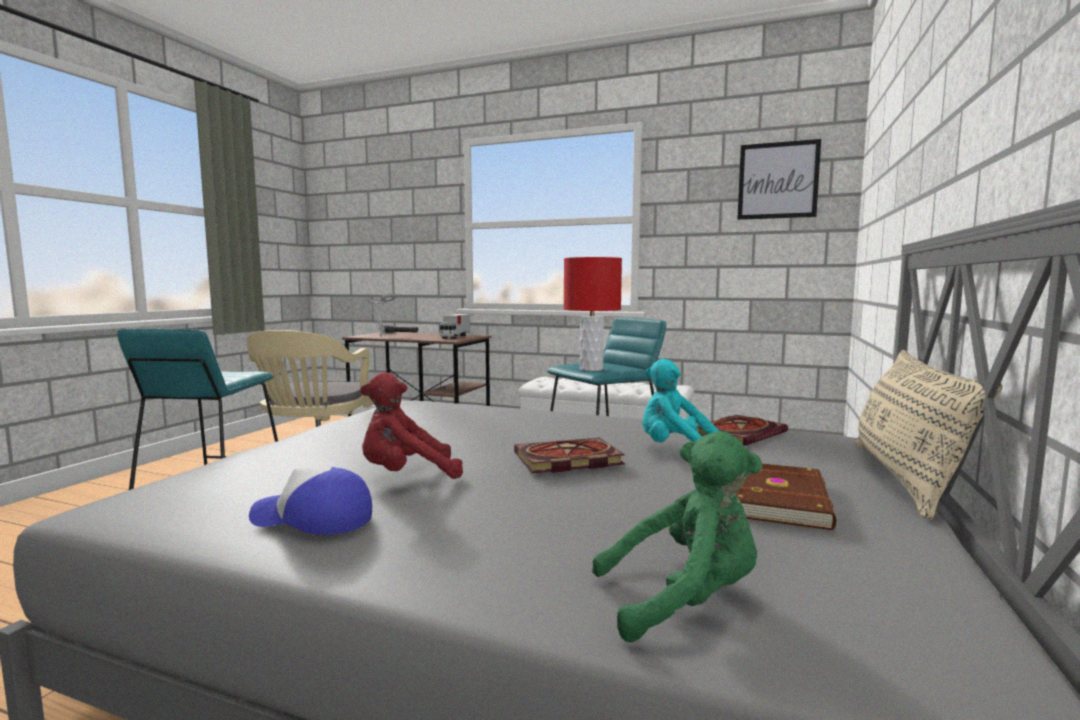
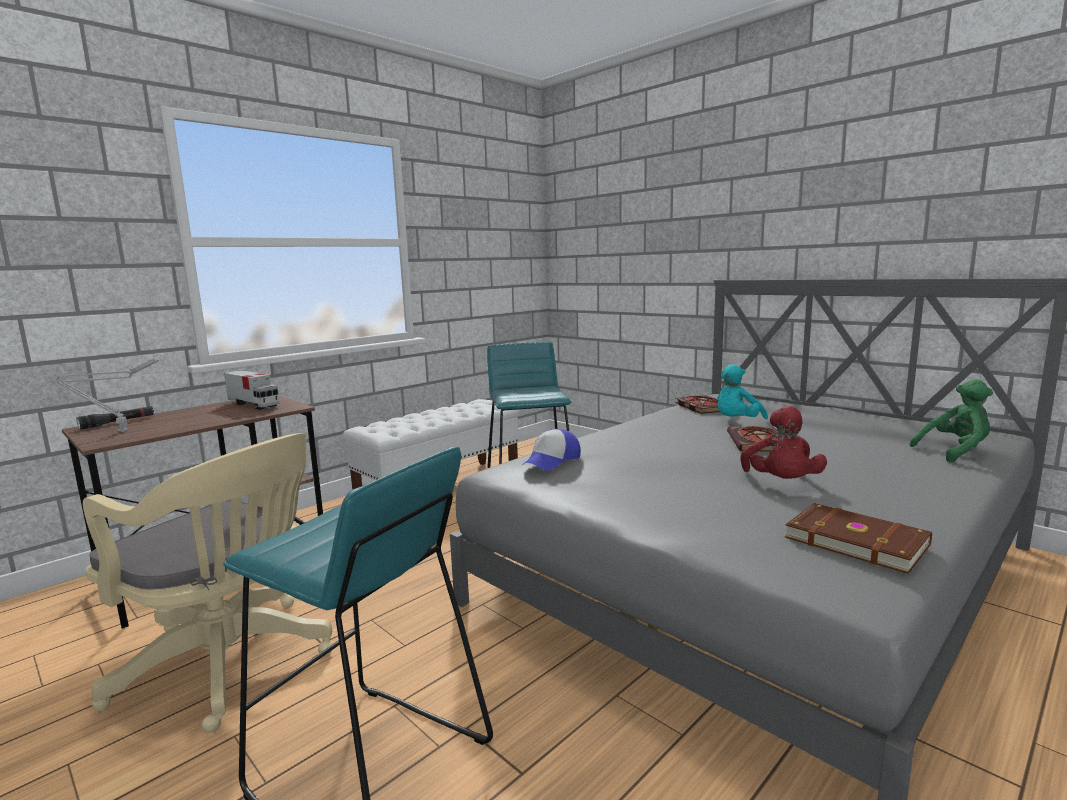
camera: 65 degrees left, 5 degrees up
cap [249,467,372,535] -> cap moved to [522,429,581,471]
red table lamp [564,257,622,371] -> none
green plush toy [592,431,763,642] -> green plush toy turned 60 degrees clockwise [910,379,993,462]
brown book [736,463,836,530] -> brown book moved to [785,503,932,574]
picture [737,139,821,220] -> none
beige pillow [855,350,1003,520] -> none

